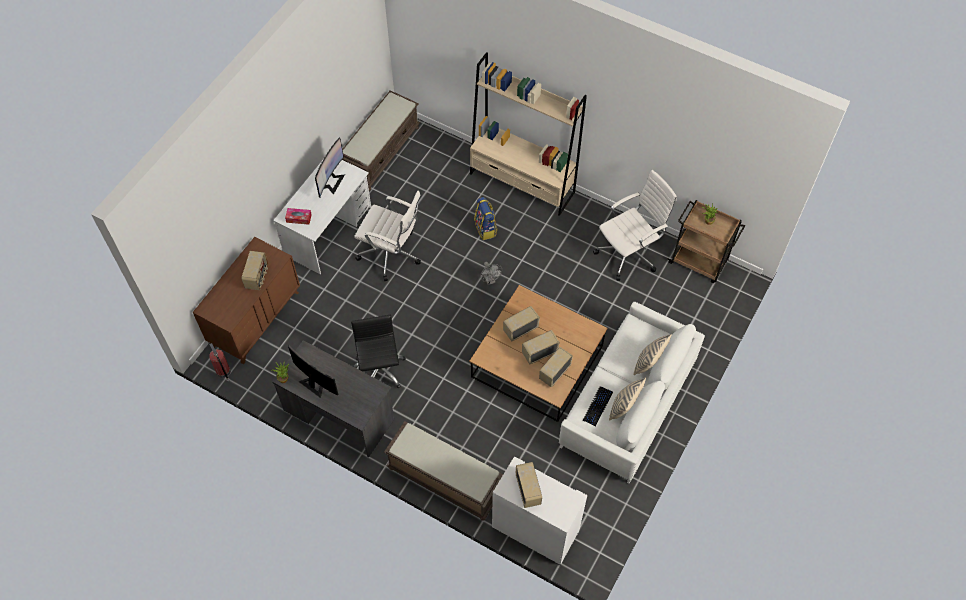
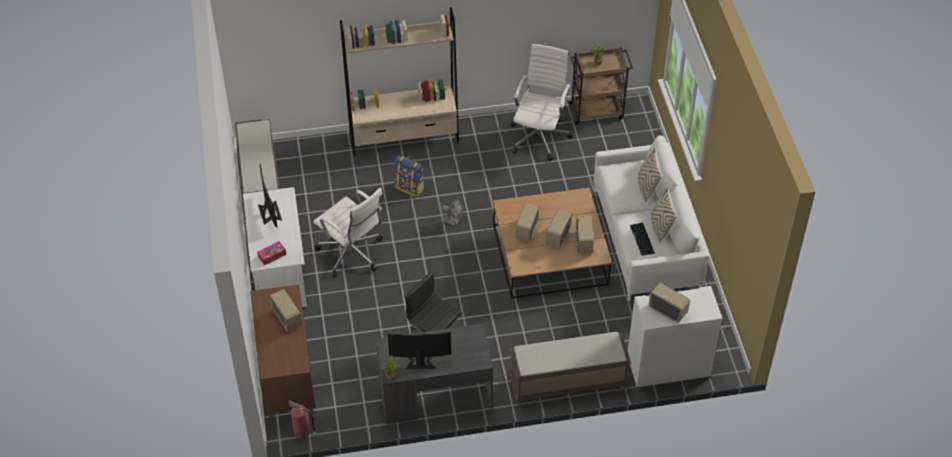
camera: 40 degrees left, 10 degrees down
white office chair [354,191,421,281] -> white office chair turned 60 degrees clockwise [313,188,383,277]

